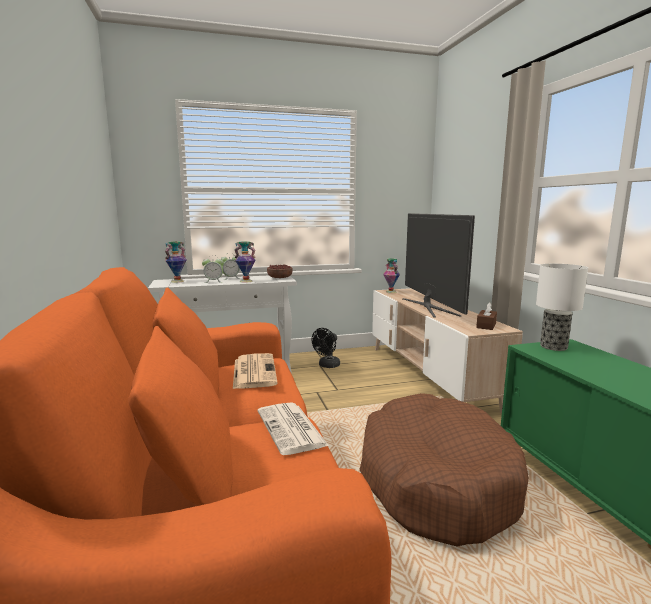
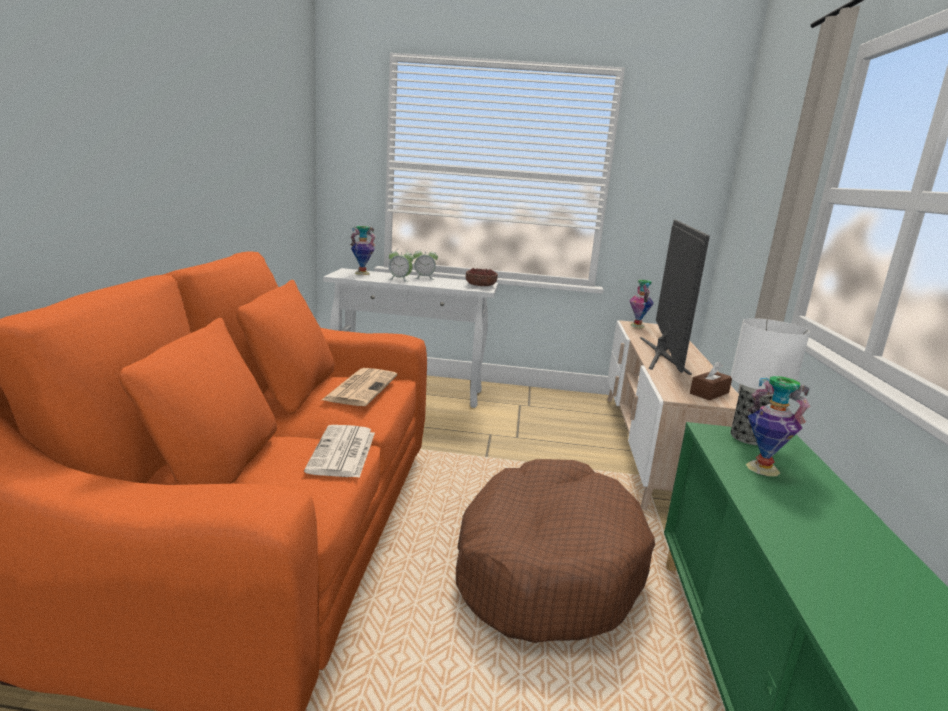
camera: 20 degrees right, 5 degrees up
vase [234,241,256,283] -> vase moved to [746,376,810,476]
black fan [312,328,340,368] -> none

